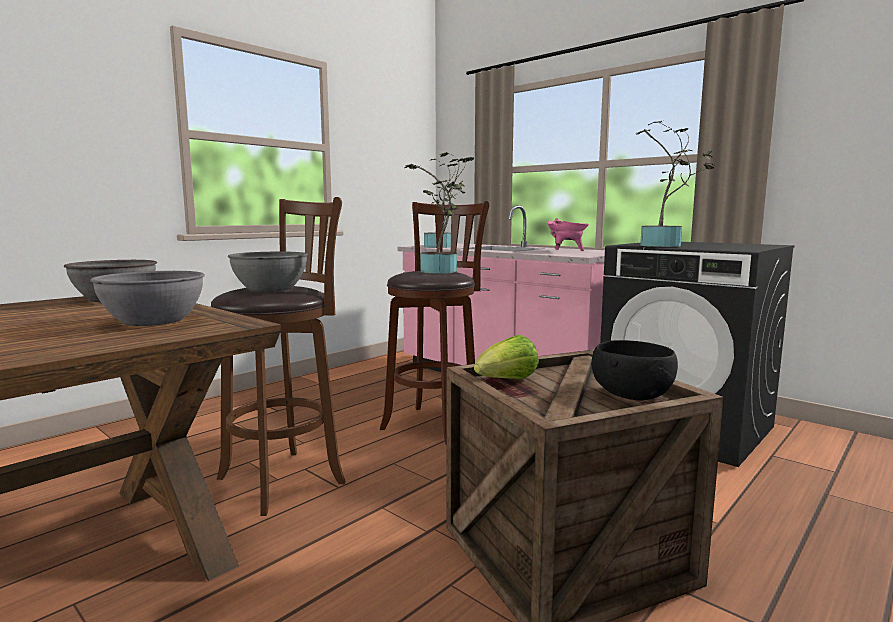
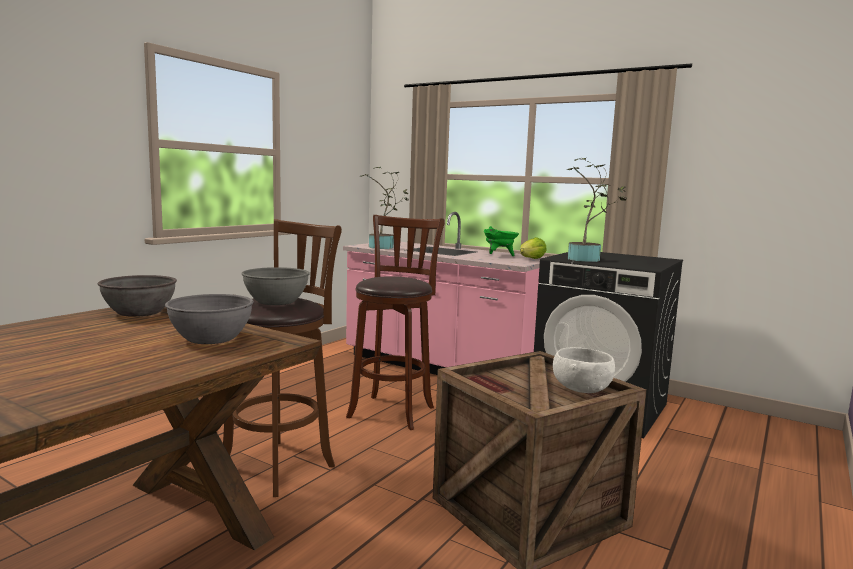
camera: 10 degrees left, 0 degrees up
potted plant [404,152,474,274] -> none
lettuce [474,335,539,379] -> lettuce moved to [520,237,547,259]
pink cooking pot [547,218,589,251] -> green cooking pot [484,226,519,256]
black bowl [592,340,678,400] -> white bowl [553,347,615,393]

